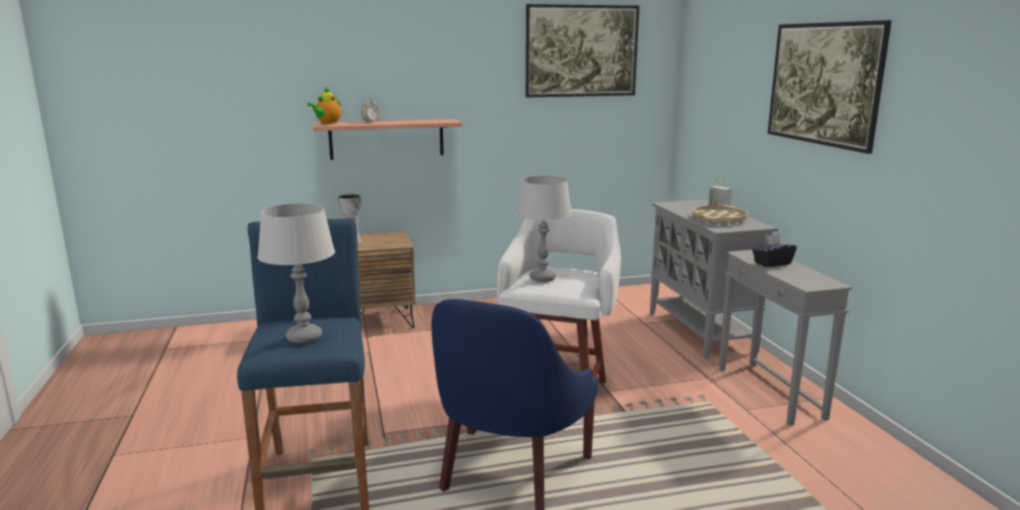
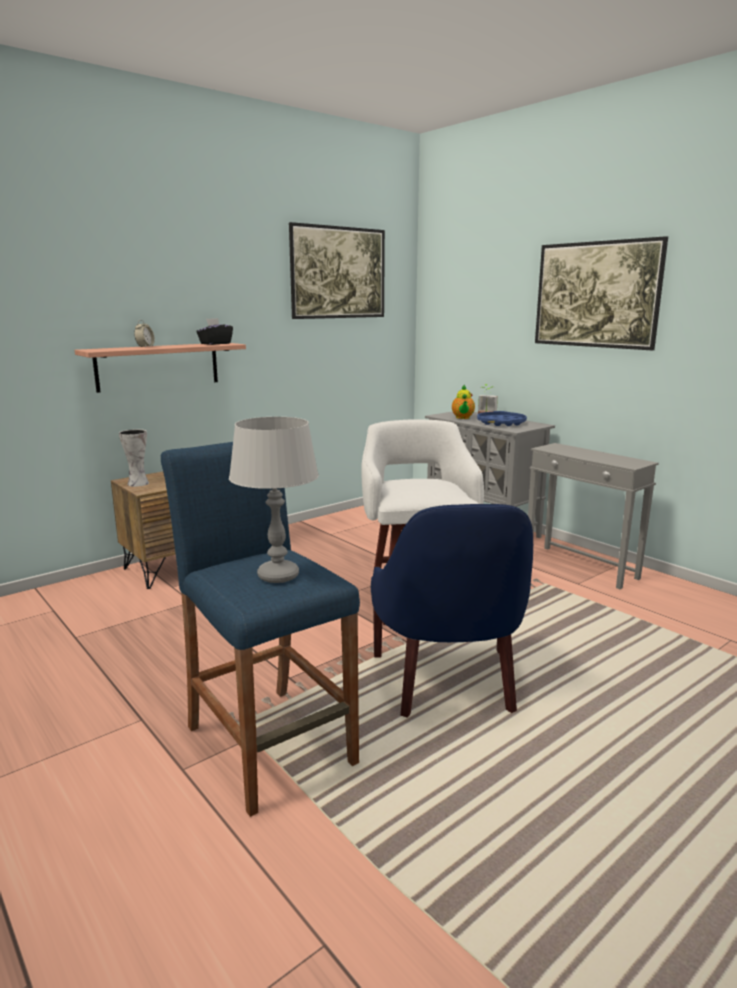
camera: 25 degrees left, 0 degrees up
teapot [307,87,341,124] -> teapot moved to [452,385,475,419]
grey table lamp [516,176,572,282] -> none
beige tray [692,205,748,224] -> blue tray [477,411,527,426]
black tissue box [752,234,797,267] -> black tissue box moved to [196,318,233,345]

